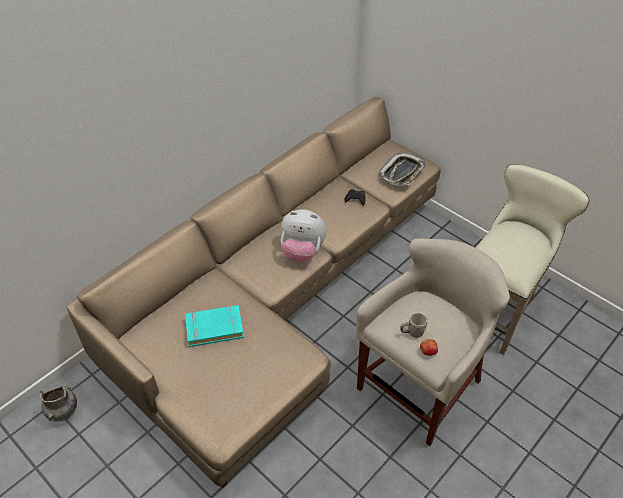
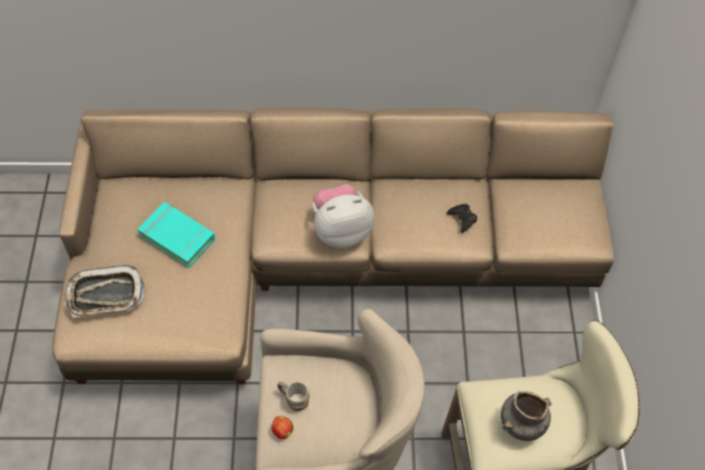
camera: 45 degrees right, 10 degrees up
grey vase [40,386,77,421] -> grey vase moved to [501,390,552,441]
plush toy [280,209,327,263] -> plush toy turned 105 degrees clockwise [312,184,375,248]
tray [379,153,426,185] -> tray moved to [64,265,145,317]

